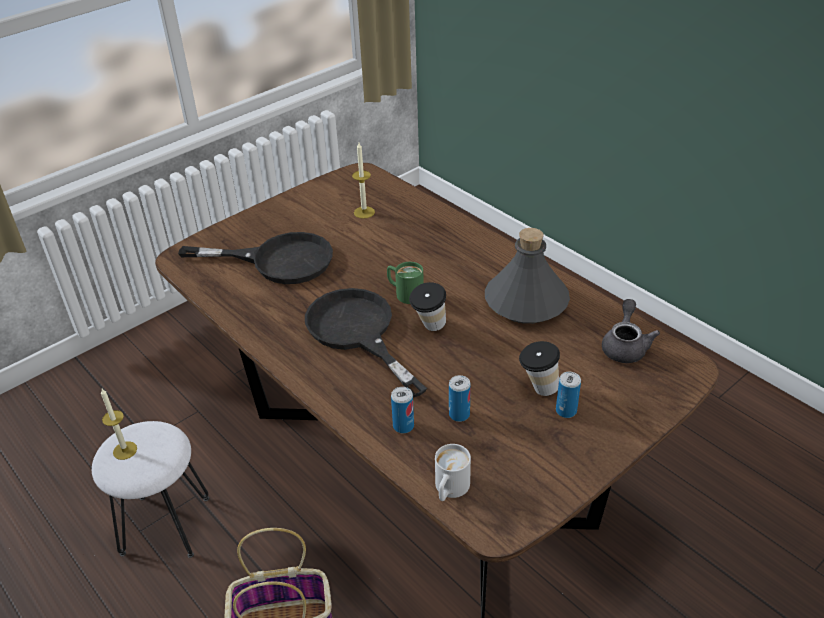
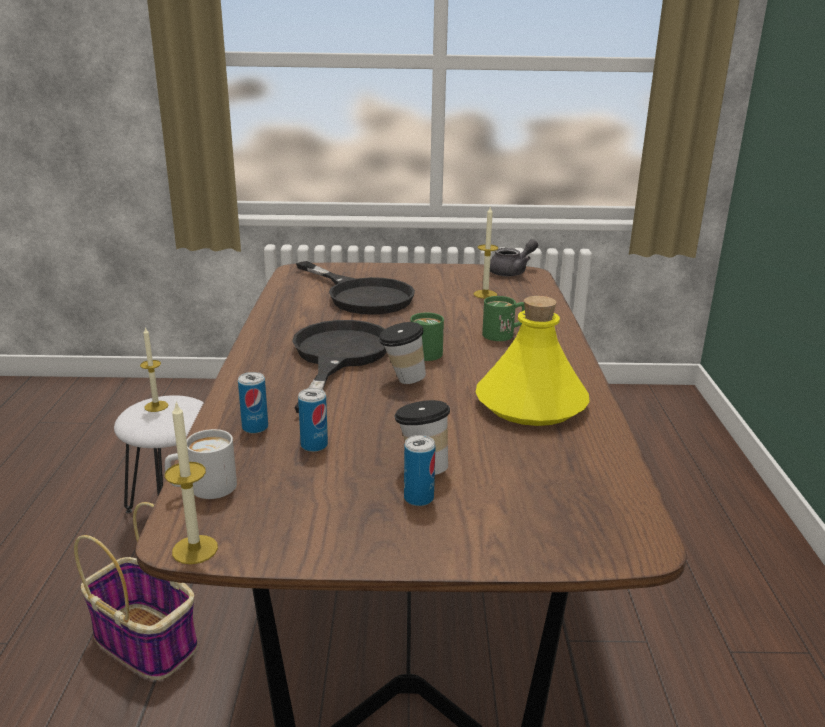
camera: 40 degrees right, 15 degrees down
grey bottle [485,228,570,323] -> yellow bottle [476,296,590,426]
grey teapot [602,299,660,363] -> grey teapot moved to [490,239,538,277]
none -> candle [165,401,218,564]
none -> green mug [482,296,525,341]

